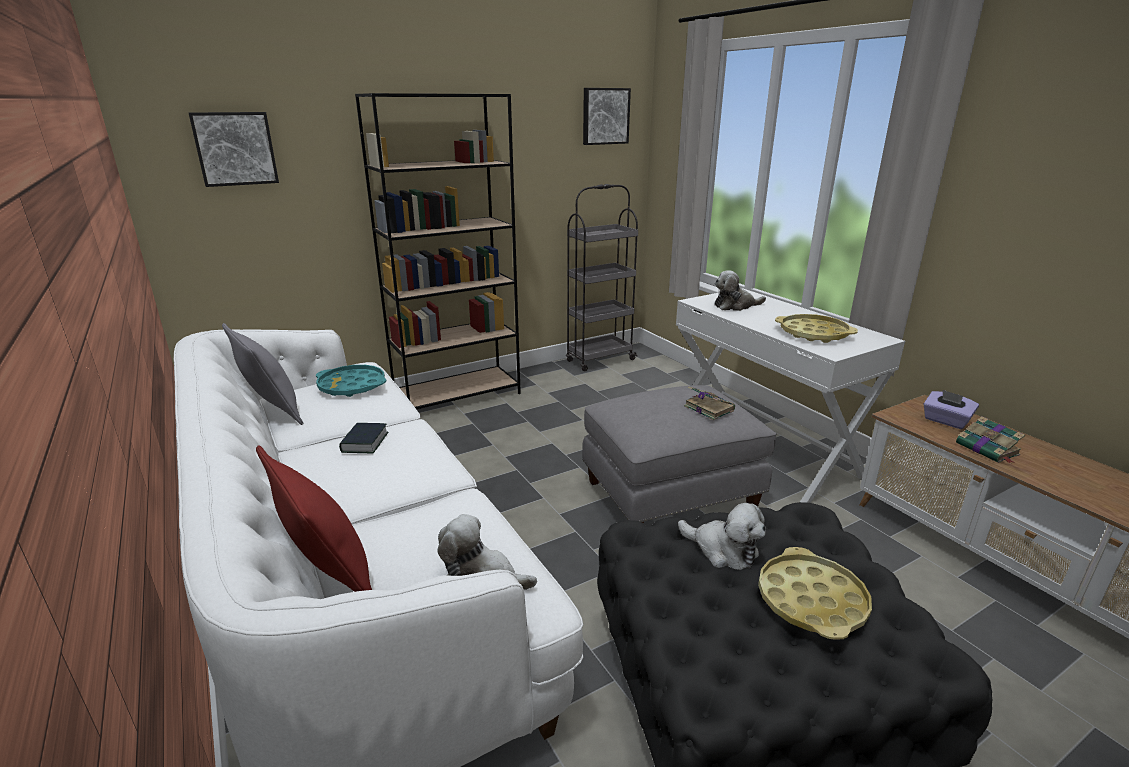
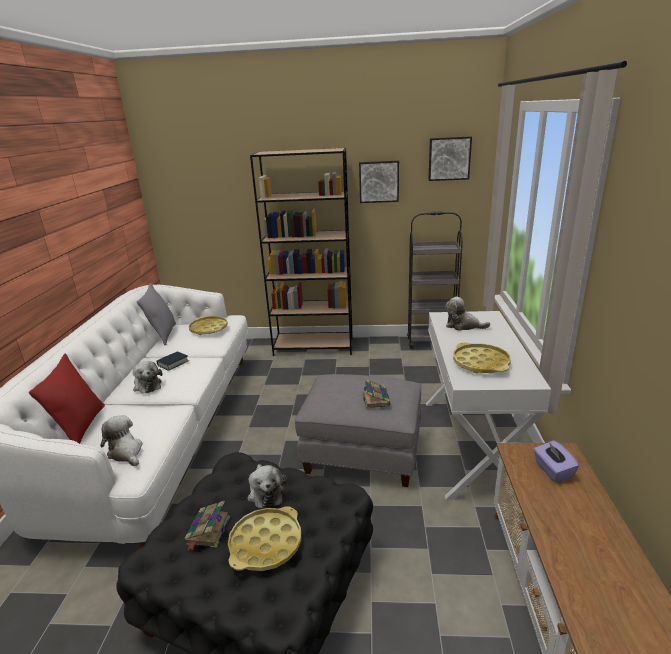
camera: 35 degrees right, 0 degrees up
picture [189,112,279,187] -> picture moved to [359,161,399,203]
turquoise tray [316,365,386,397] -> yellow tray [189,316,228,335]
book [956,416,1025,464] -> book moved to [184,501,230,550]
none -> plush toy [132,361,163,393]

